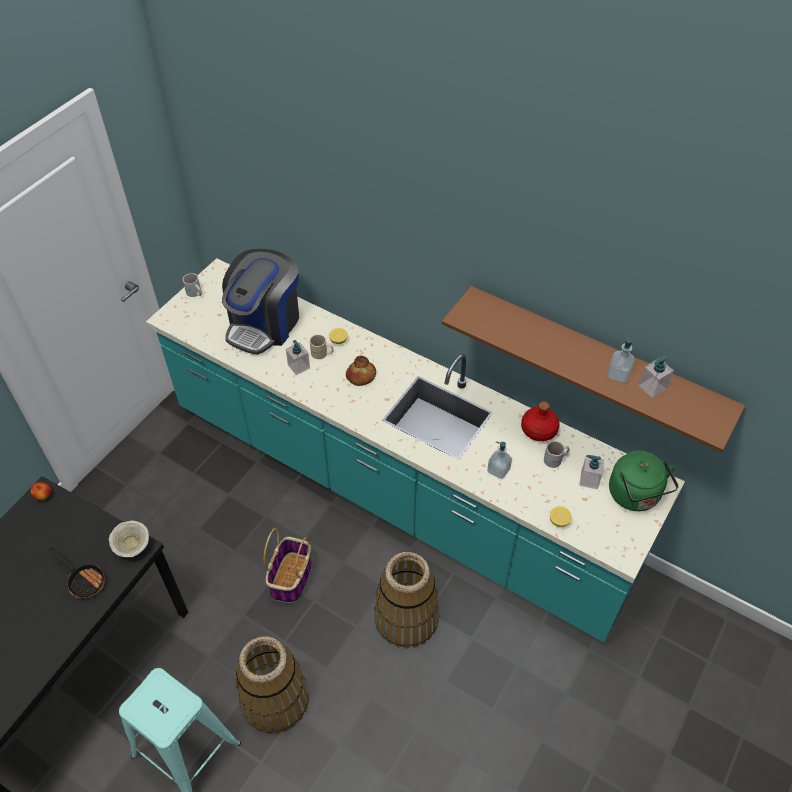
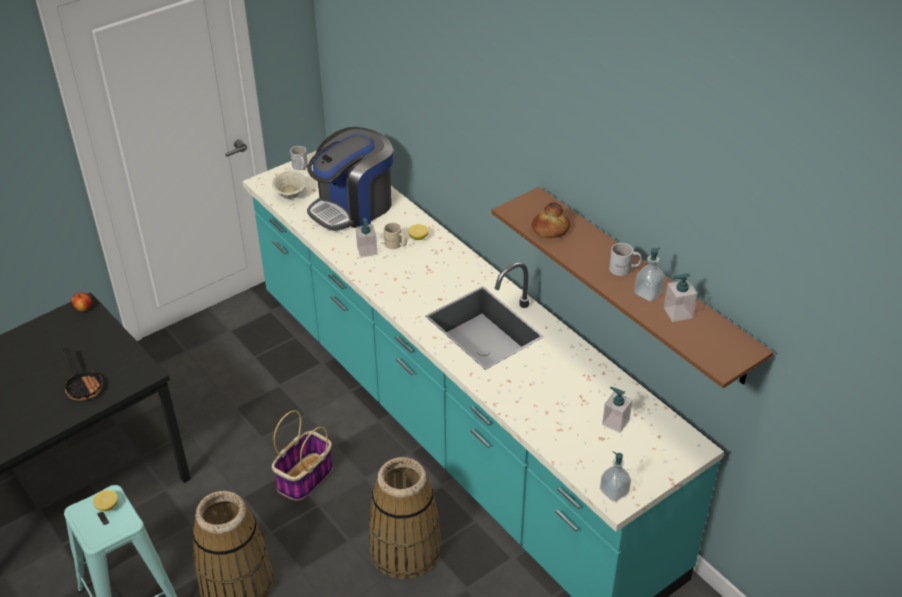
camera: 20 degrees right, 10 degrees down
beige bowl [109,521,149,557] -> beige bowl moved to [272,171,307,199]
bread [346,356,376,386] -> bread moved to [532,202,570,238]
soap dispenser [487,442,512,479] -> soap dispenser moved to [600,451,631,501]
red bottle [521,401,560,441] -> none
white mug [544,441,570,468] -> white mug moved to [609,243,642,276]
lemon [550,506,572,527] -> lemon moved to [93,490,118,511]
green kettle [609,451,679,511] -> none

